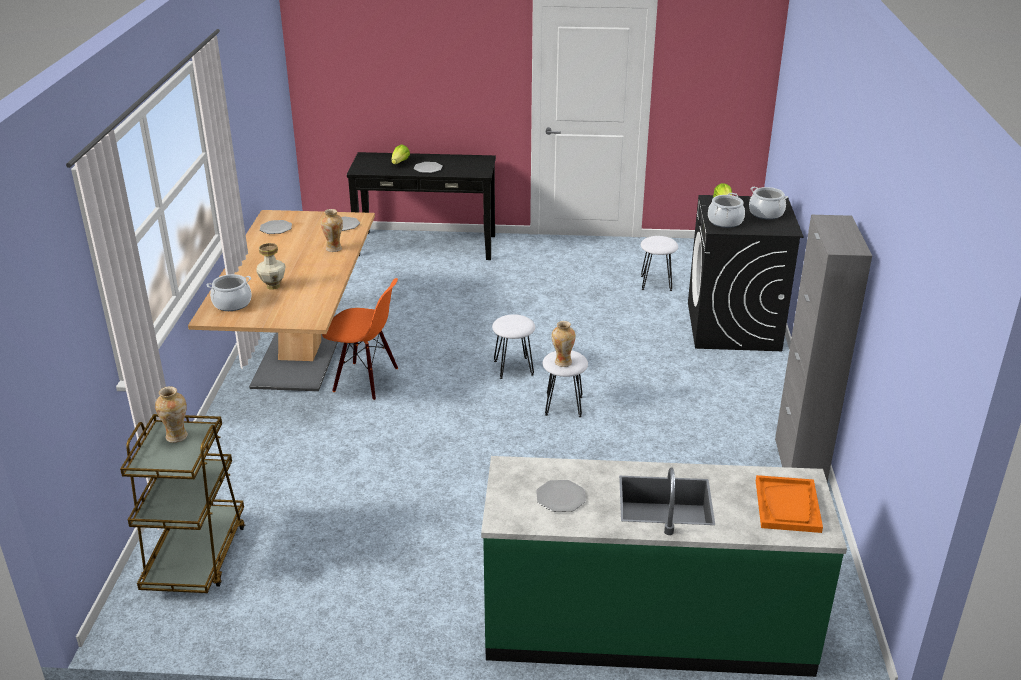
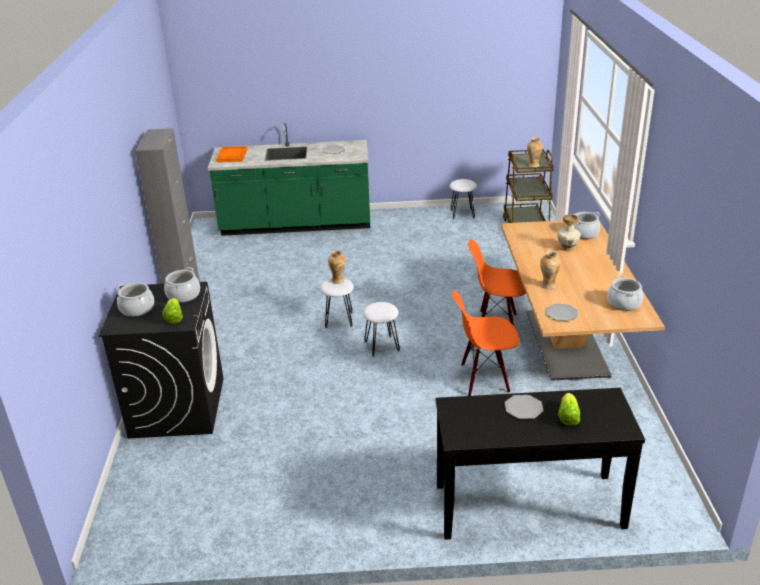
camera: 175 degrees right, 0 degrees up
plate [260,220,292,234] -> cooking pot [607,275,643,311]
white stool [641,236,678,291] -> white stool moved to [449,179,477,219]
none -> orange chair [452,291,520,396]

